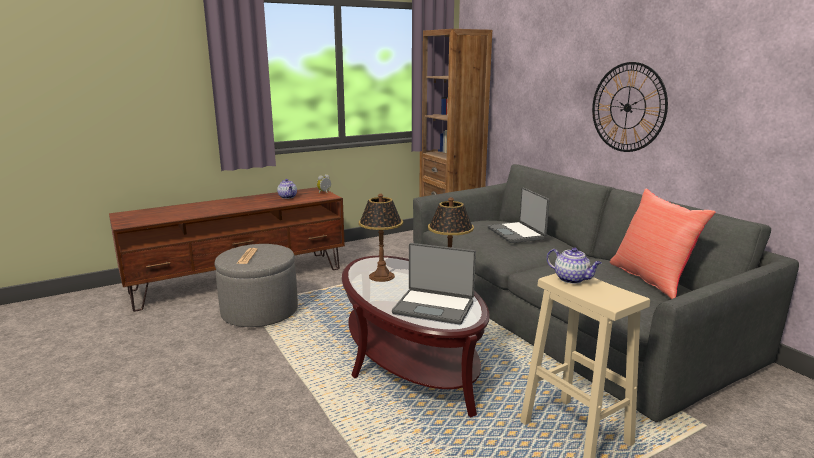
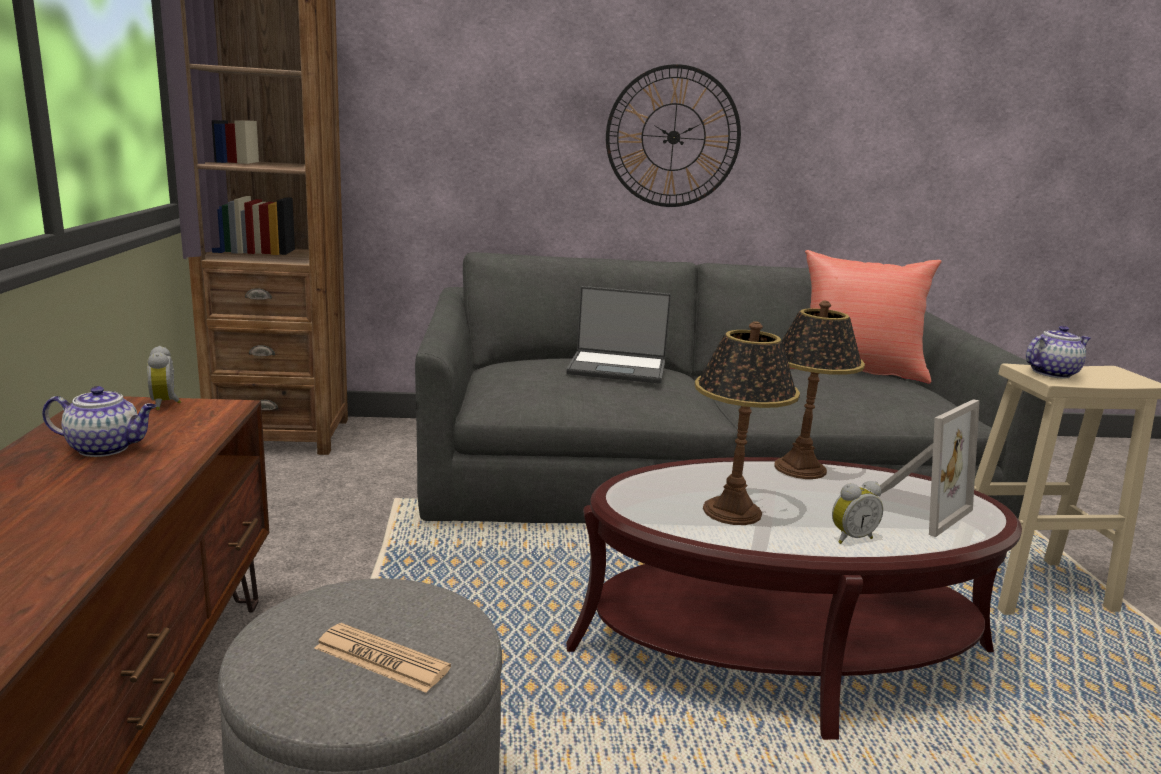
camera: 65 degrees left, 0 degrees up
laptop [392,243,476,325] -> picture frame [871,400,980,537]
none -> alarm clock [832,481,883,544]

